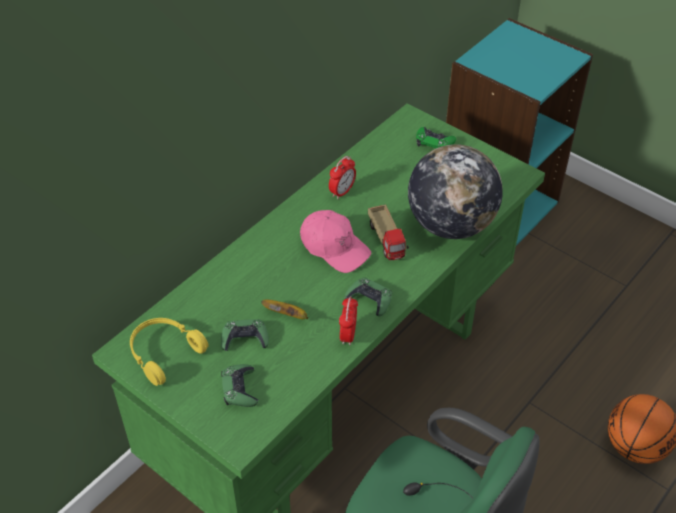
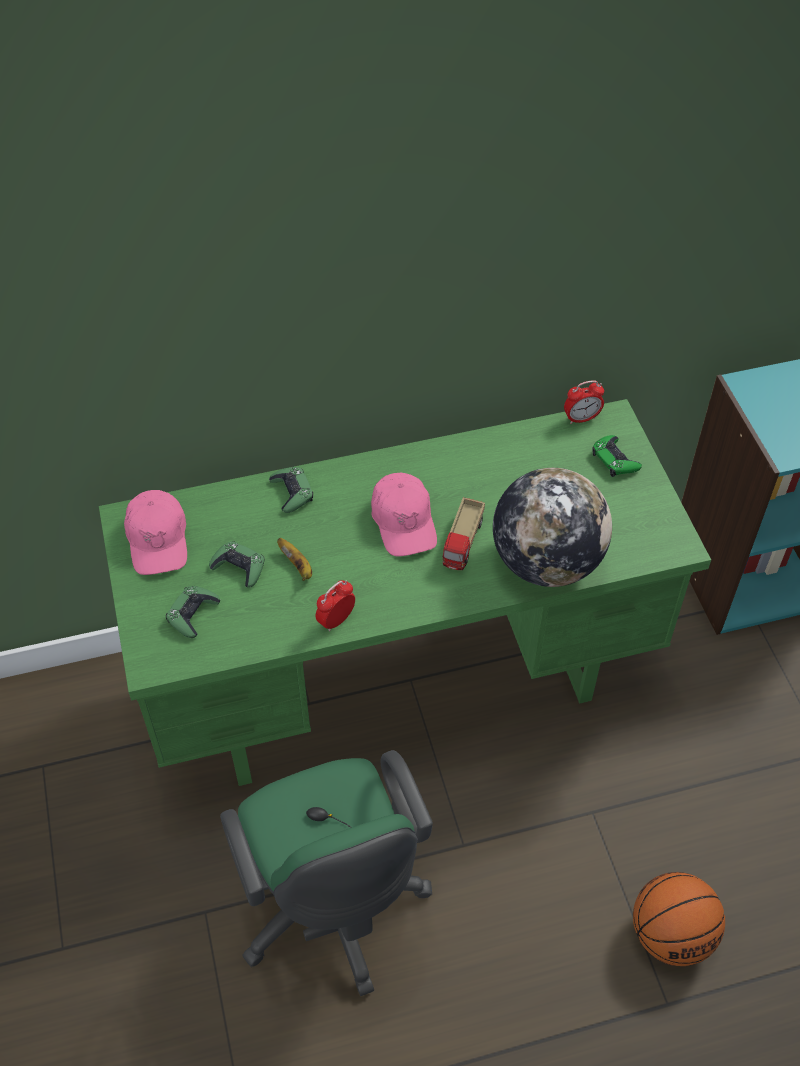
camera: 35 degrees right, 5 degrees up
yellow headphones [130,318,209,386] -> pink cap [124,490,187,575]
alarm clock [329,156,356,199] -> alarm clock moved to [564,380,604,424]
green game controller [345,278,392,317] -> green game controller moved to [269,467,313,513]

